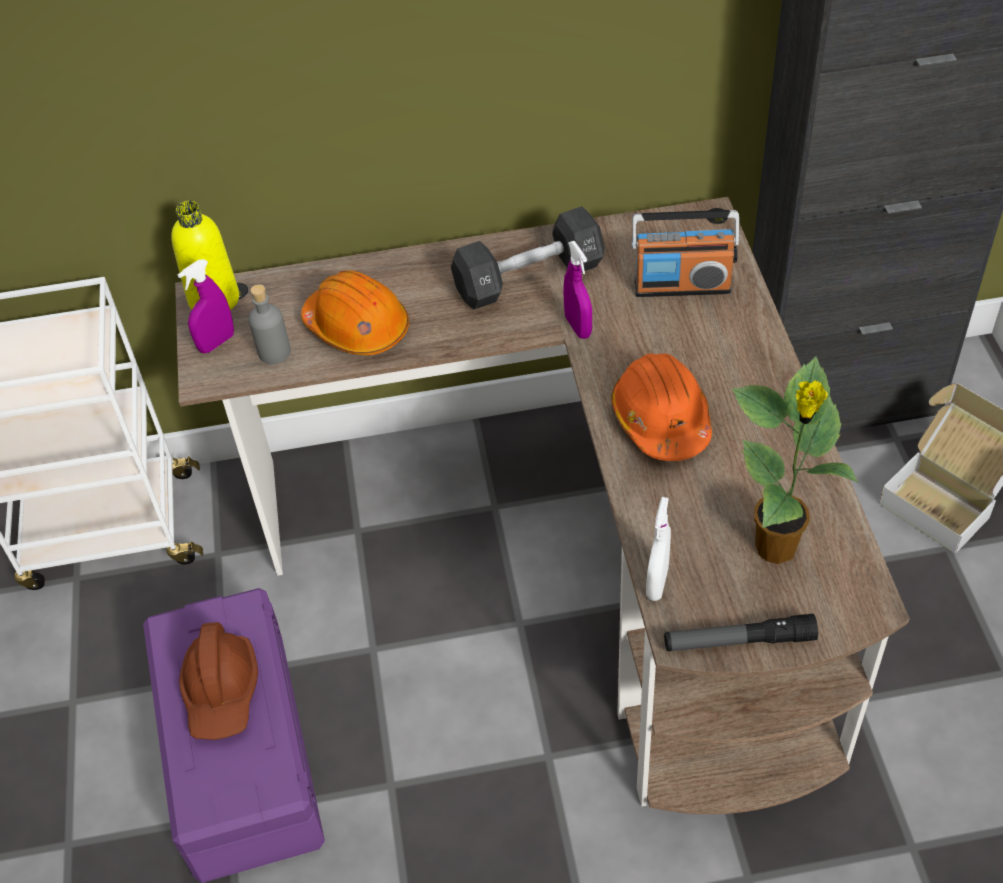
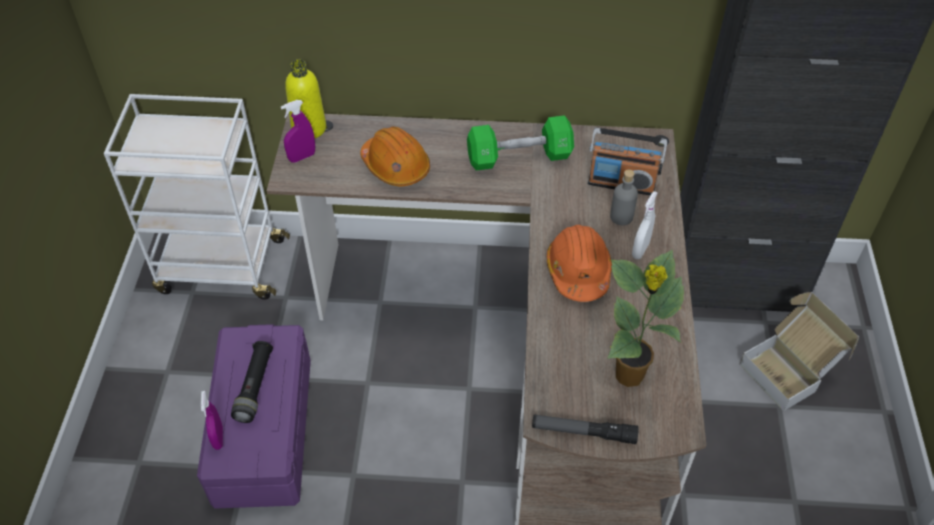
camera: 10 degrees right, 0 degrees up
brown hard hat [179,622,258,740] -> black flashlight [231,341,273,423]
grey bottle [248,284,291,364] -> grey bottle moved to [610,170,638,225]
black dumbbell [451,206,605,310] -> green dumbbell [467,115,574,171]
purple spray bottle [564,241,592,339] -> purple spray bottle moved to [201,391,223,450]
white spray bottle [646,497,671,601] -> white spray bottle moved to [632,191,658,259]

